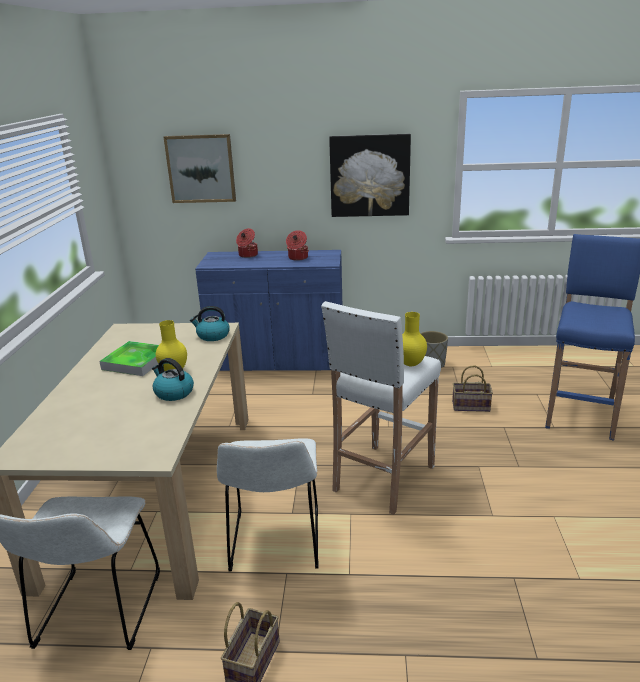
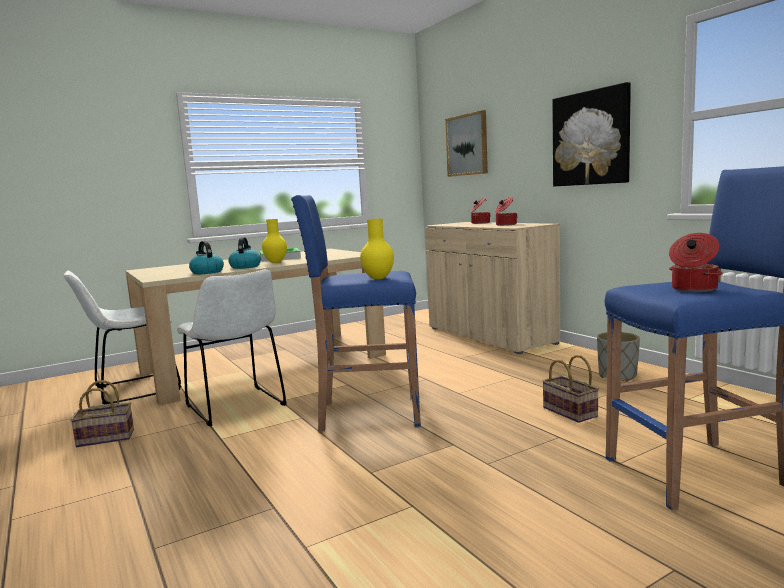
camera: 55 degrees right, 15 degrees down
kettle [190,306,230,341] -> kettle moved to [189,241,224,274]
blue cabinet [195,250,342,371] -> beige cabinet [425,222,561,354]
white chair [217,438,318,571] -> white chair turned 90 degrees counterclockwise [177,269,287,426]
white stool [321,301,441,515] -> blue stool [291,195,421,432]
none -> cooking pot [669,233,723,292]

